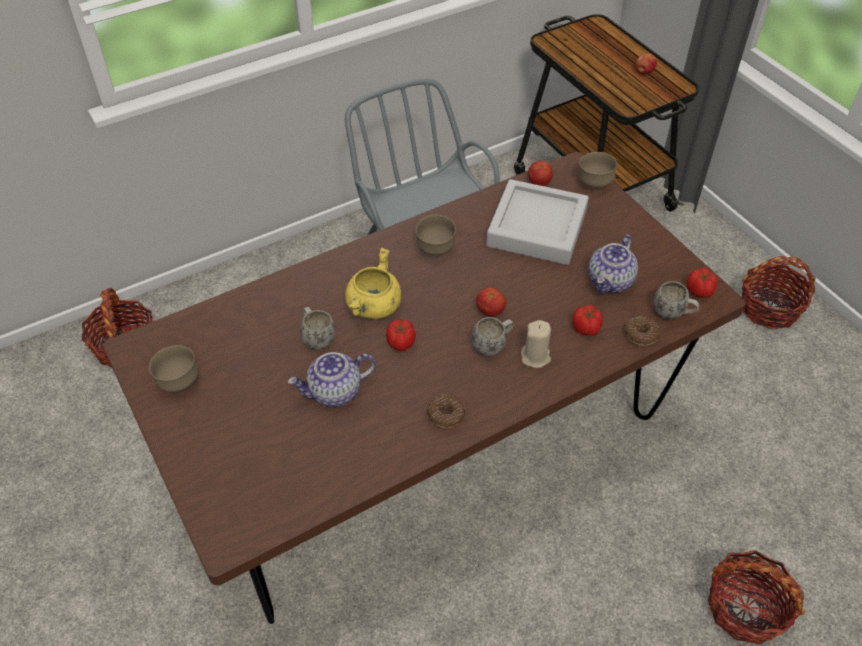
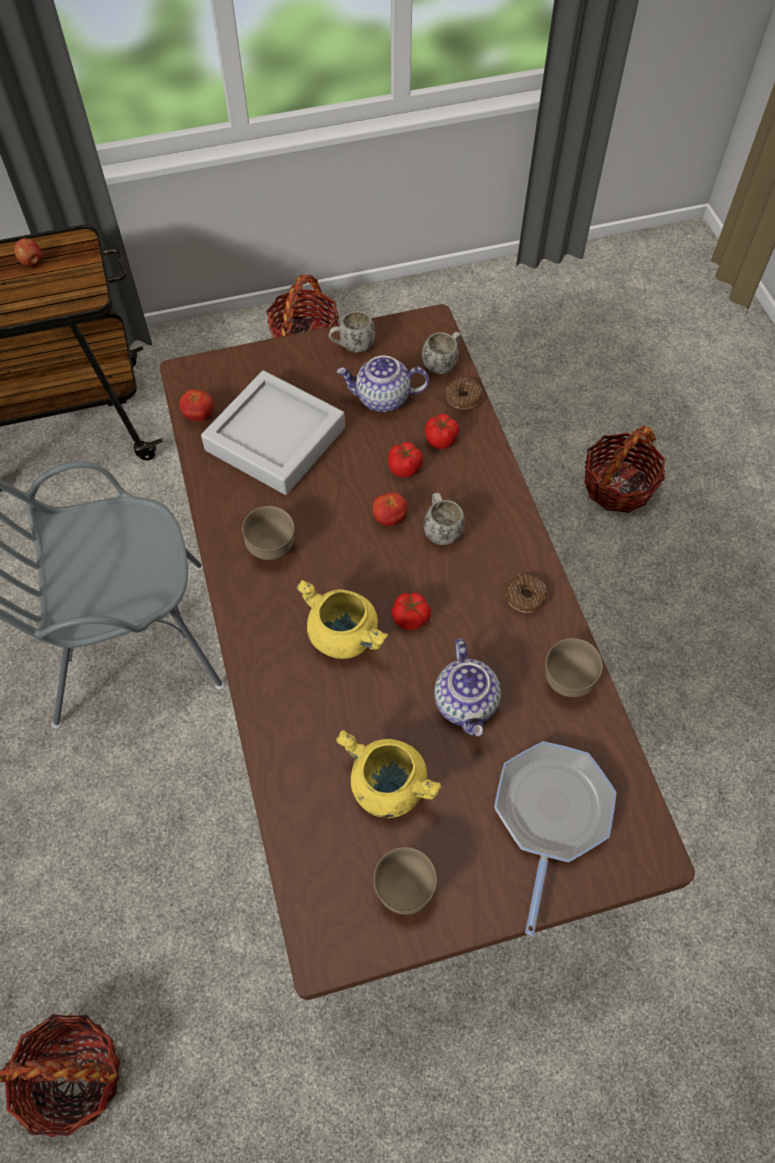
camera: 75 degrees left, 10 degrees up
white mug [300,307,335,349] -> white mug moved to [328,311,375,353]
beige candle [521,320,551,368] -> none
brown bowl [579,152,617,189] -> brown bowl moved to [545,638,603,697]
teapot [588,235,638,294] -> teapot turned 135 degrees clockwise [337,356,429,412]
tomato [687,268,717,298] -> tomato moved to [388,442,423,478]
none -> yellow cooking pot [336,730,442,818]
none -> frying pan [494,741,617,936]

